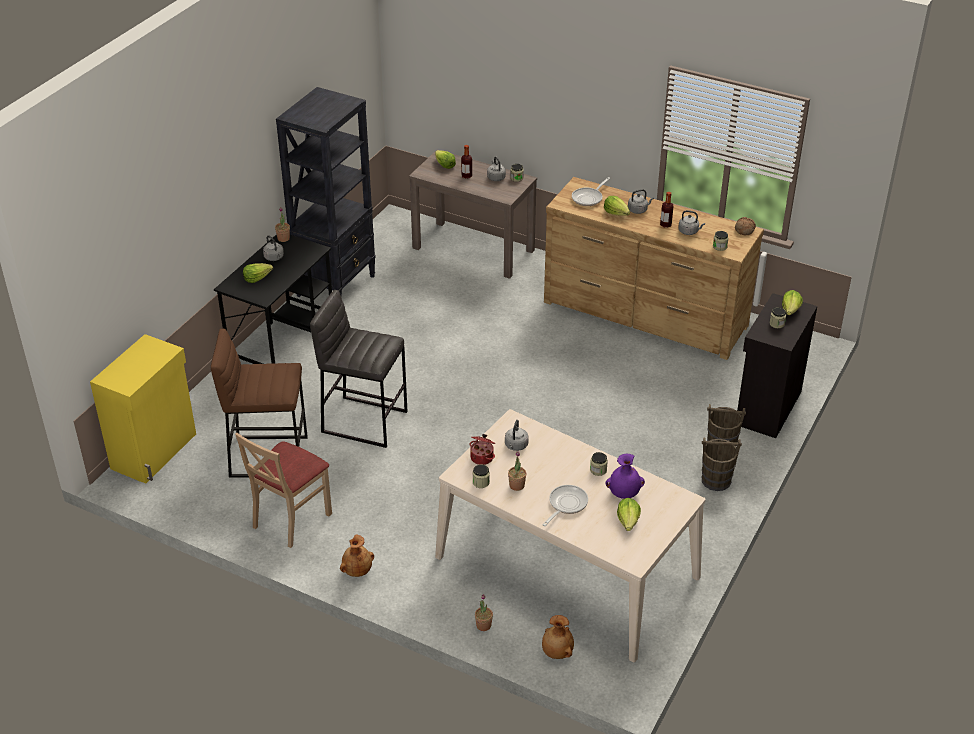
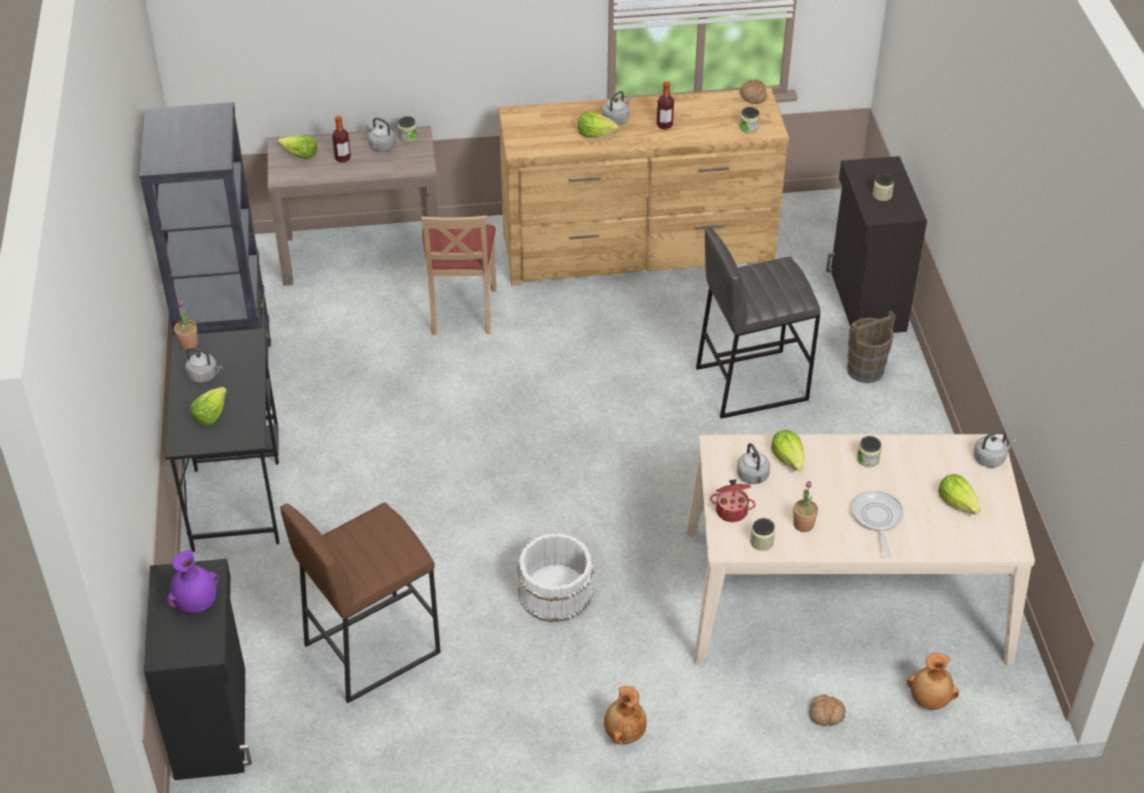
camera: 35 degrees left, 5 degrees up
yellow cabinet [90,334,196,483] -> black cabinet [144,559,252,780]
beige chair [235,433,332,548] -> beige chair moved to [421,215,496,335]
grey stool [310,290,407,448] -> grey stool moved to [696,228,820,419]
potted plant [475,594,493,631] -> bread [809,695,846,725]
frying pan [572,177,610,206] -> none
purple vase [606,454,645,499] -> purple vase moved to [167,550,218,614]
grey kettle [678,210,705,235] -> grey kettle moved to [974,431,1017,468]
brown bucket [702,437,742,491] -> none
lettuce [782,290,803,315] -> lettuce moved to [771,430,805,471]
none -> white bucket [517,533,594,623]

